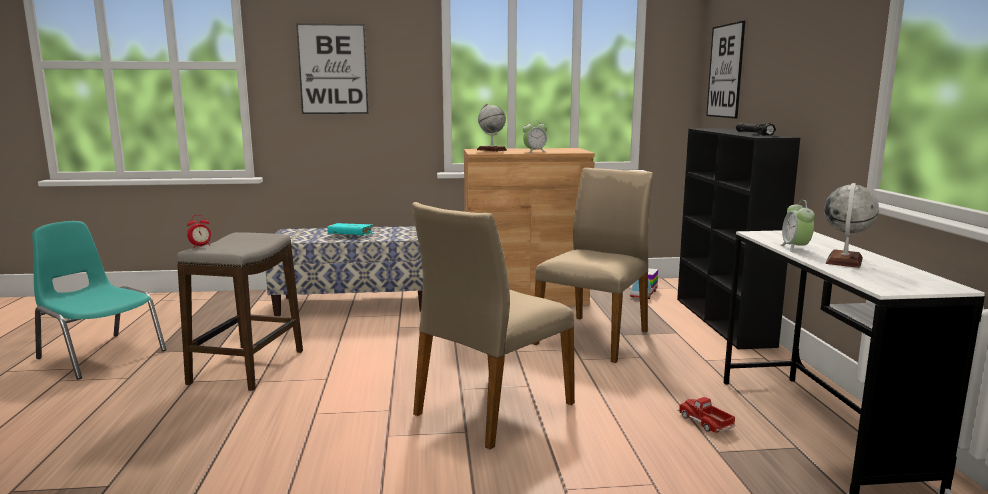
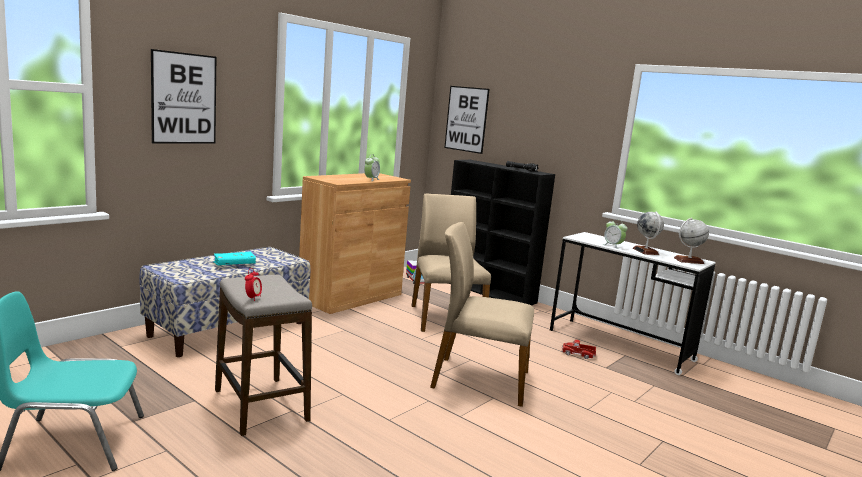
camera: 45 degrees left, 0 degrees up
beige chair [412,202,575,449] -> beige chair turned 105 degrees clockwise [430,222,534,407]
globe [477,103,507,152] -> globe moved to [674,218,709,264]

